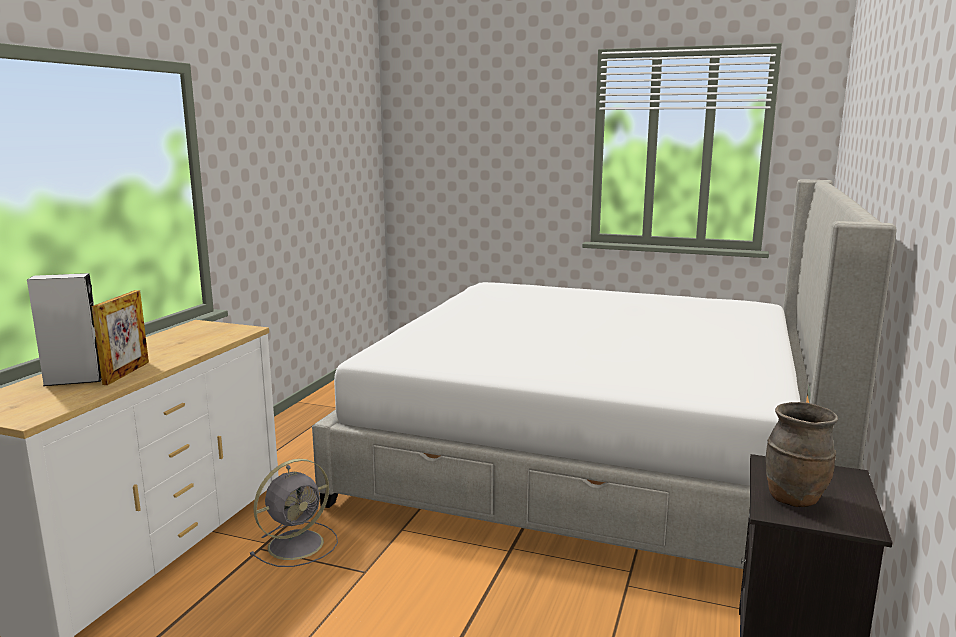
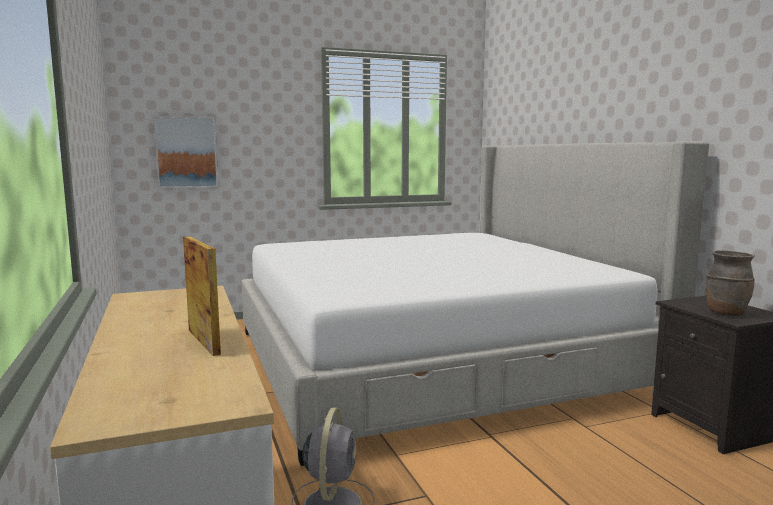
camera: 40 degrees left, 5 degrees down
grey speaker [27,273,102,386] -> none
none -> picture [154,116,218,188]

